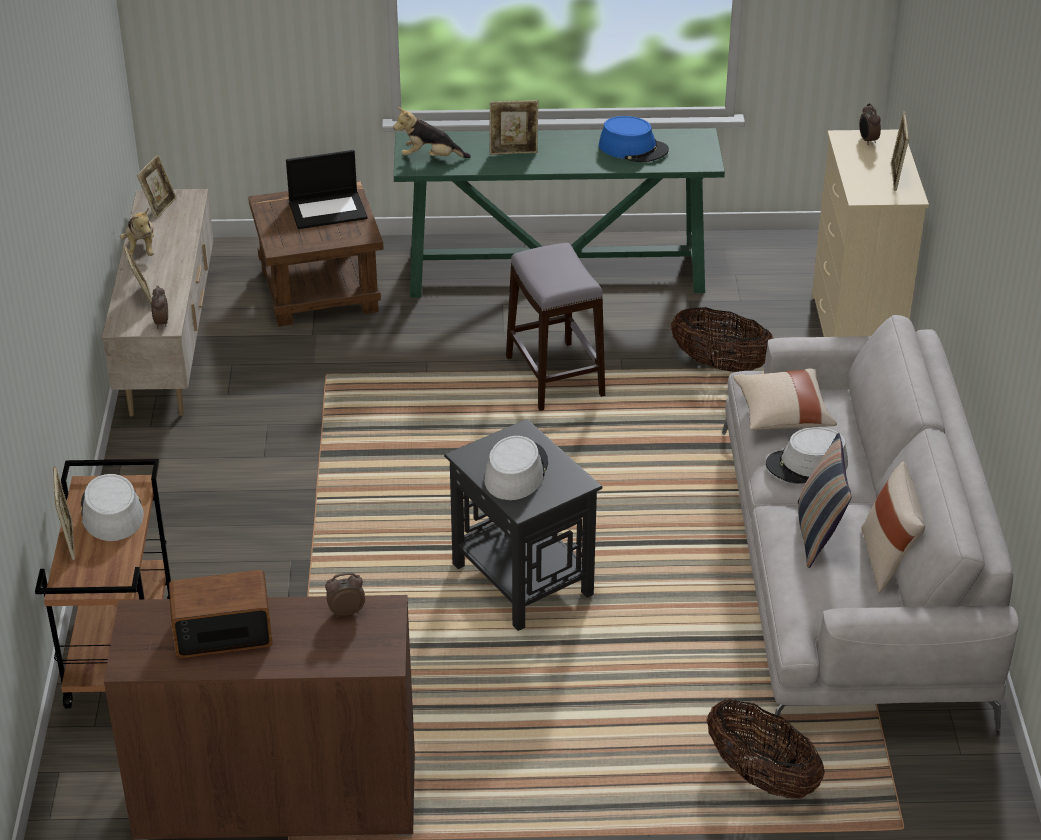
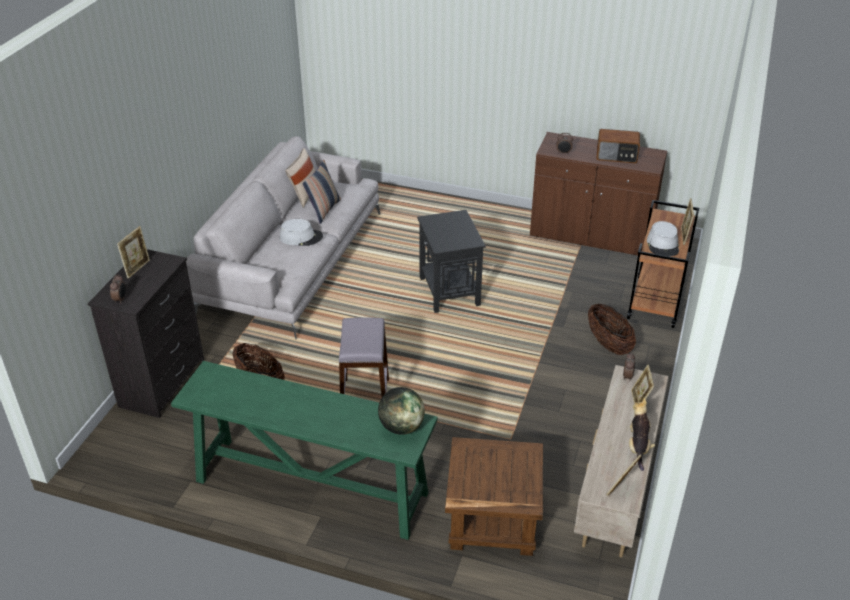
camera: 160 degrees left, 0 degrees up
laptop [286,150,368,229] -> none
plush toy [393,107,471,158] -> globe [378,387,425,435]
grey hat [484,436,548,500] -> none
picture frame [490,100,539,155] -> none
blue hat [599,116,669,163] -> none
basket [706,699,825,799] -> basket moved to [588,304,636,355]
beige pillow [733,368,837,430] -> none
beige dresser [812,130,929,337] -> black dresser [88,249,204,418]

